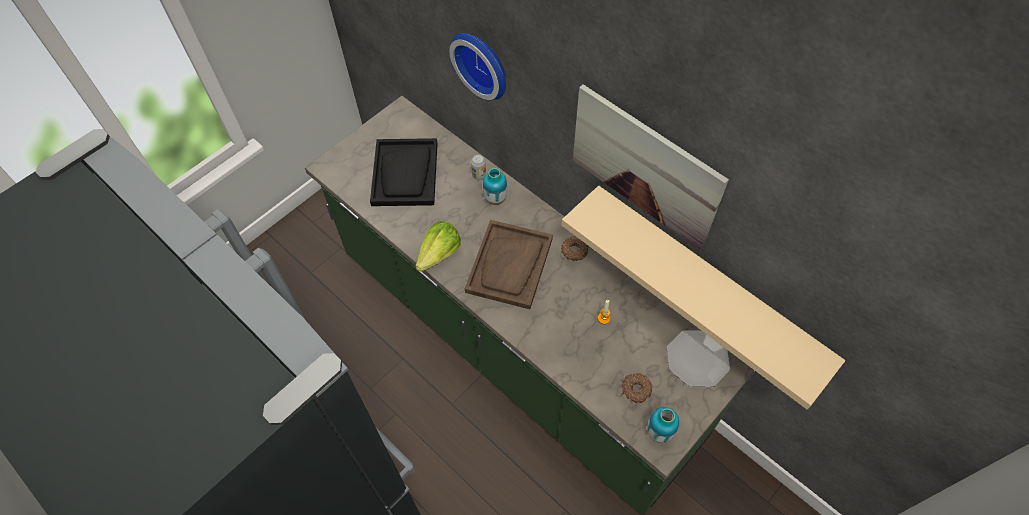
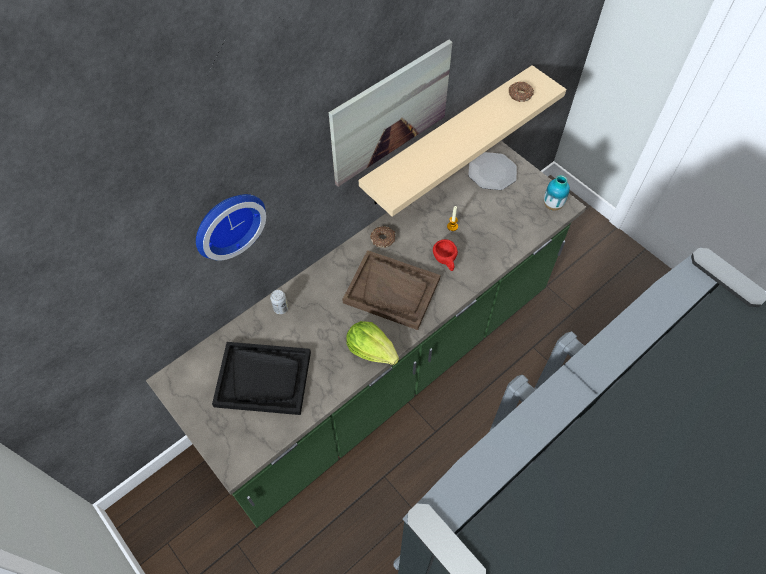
camera: 85 degrees left, 0 degrees up
vase [483,168,507,205] -> none
donut [622,373,652,403] -> donut moved to [509,82,534,102]
none -> red cup [433,239,458,271]

